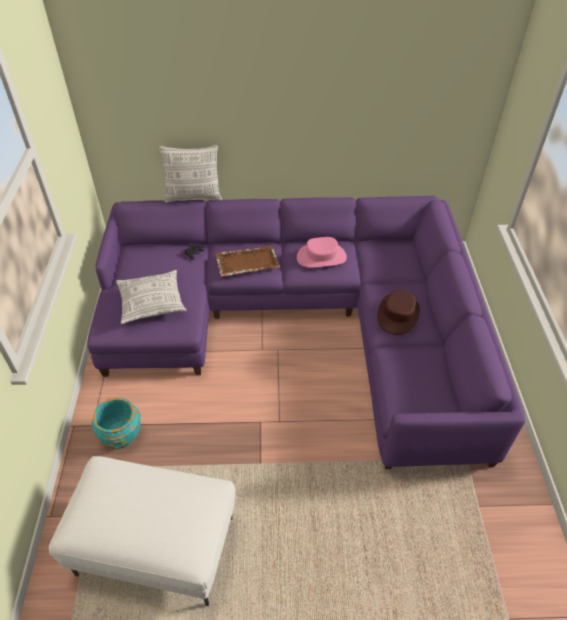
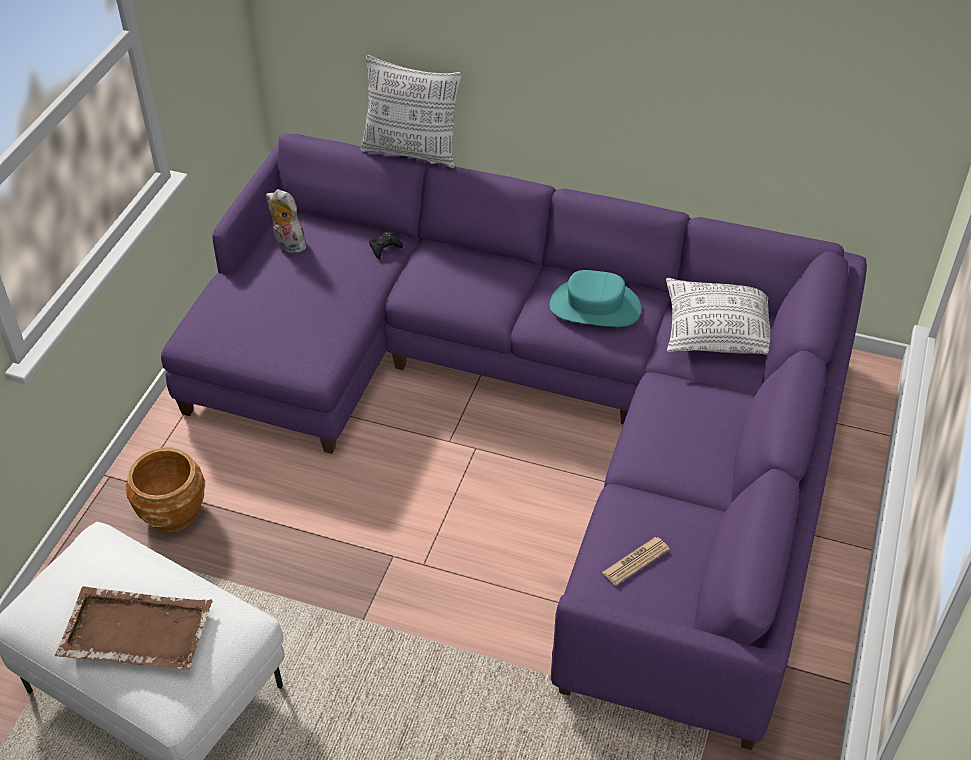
camera: 20 degrees right, 0 degrees up
turquoise planter [92,397,141,449] -> brown planter [126,448,205,532]
pillow [116,270,186,324] -> pillow moved to [666,278,771,355]
brown tray [215,245,280,277] -> brown tray moved to [55,586,213,670]
pink hat [297,237,347,268] -> turquoise hat [550,270,641,327]
brown hat [377,290,420,335] -> none
none -> plush toy [266,189,309,253]
none -> newspaper [602,537,670,586]

